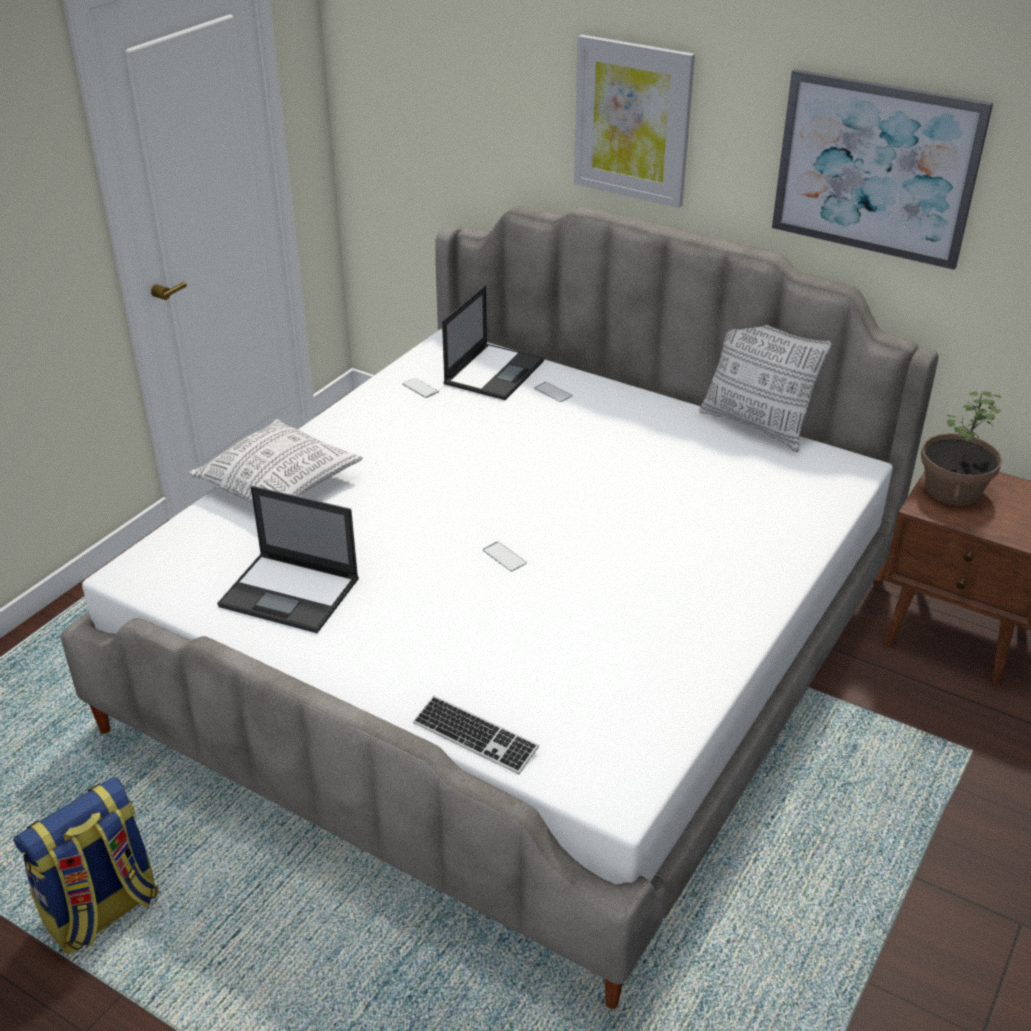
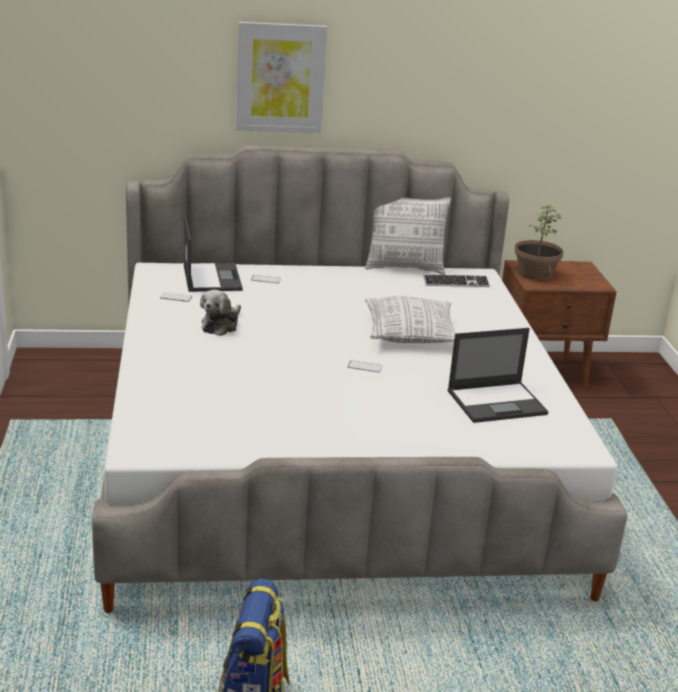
camera: 40 degrees left, 10 degrees down
pillow [187,419,362,504] -> pillow moved to [365,296,456,343]
laptop [217,486,359,633] -> laptop moved to [447,328,549,423]
keyboard [413,696,539,774] -> keyboard moved to [423,274,490,287]
picture [772,69,993,270] -> none
none -> plush toy [200,290,241,336]

